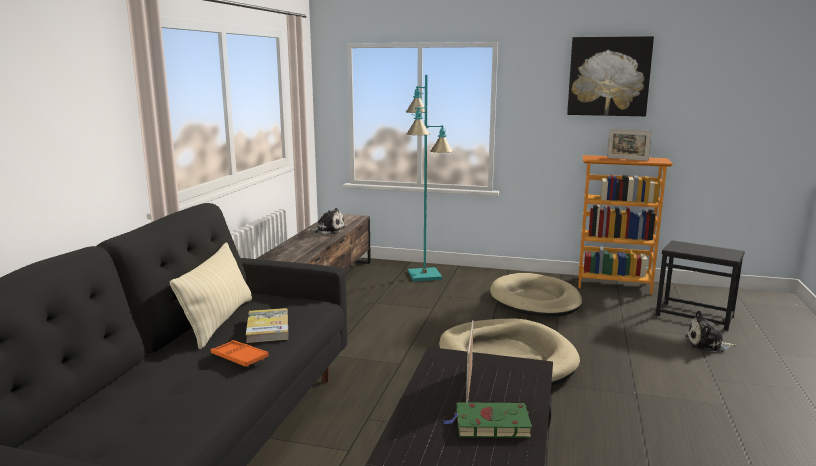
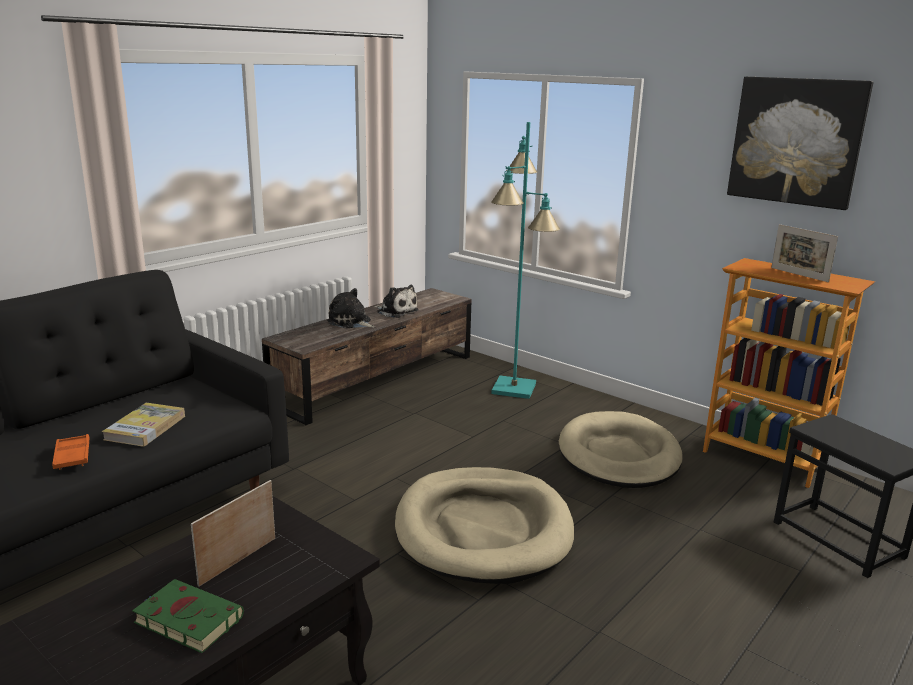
camera: 25 degrees right, 5 degrees up
beige pillow [170,242,252,349] -> none
plush toy [686,311,736,352] -> plush toy moved to [327,288,376,328]

